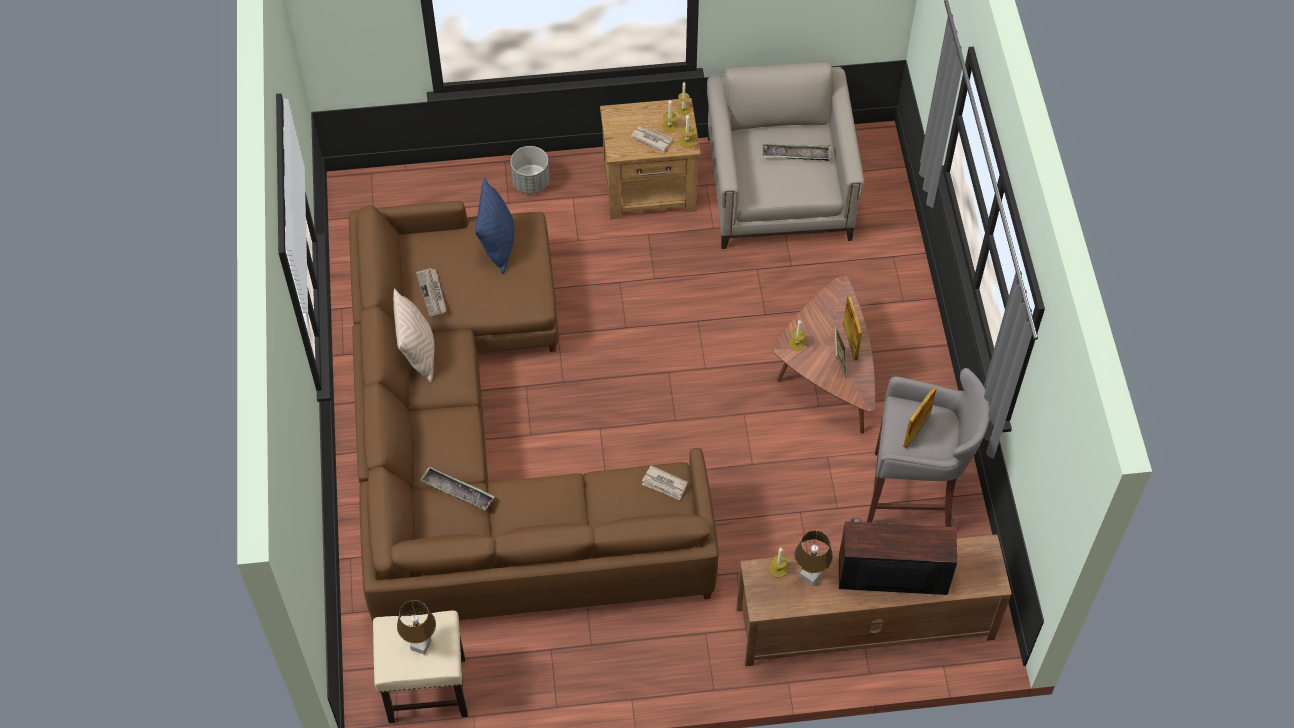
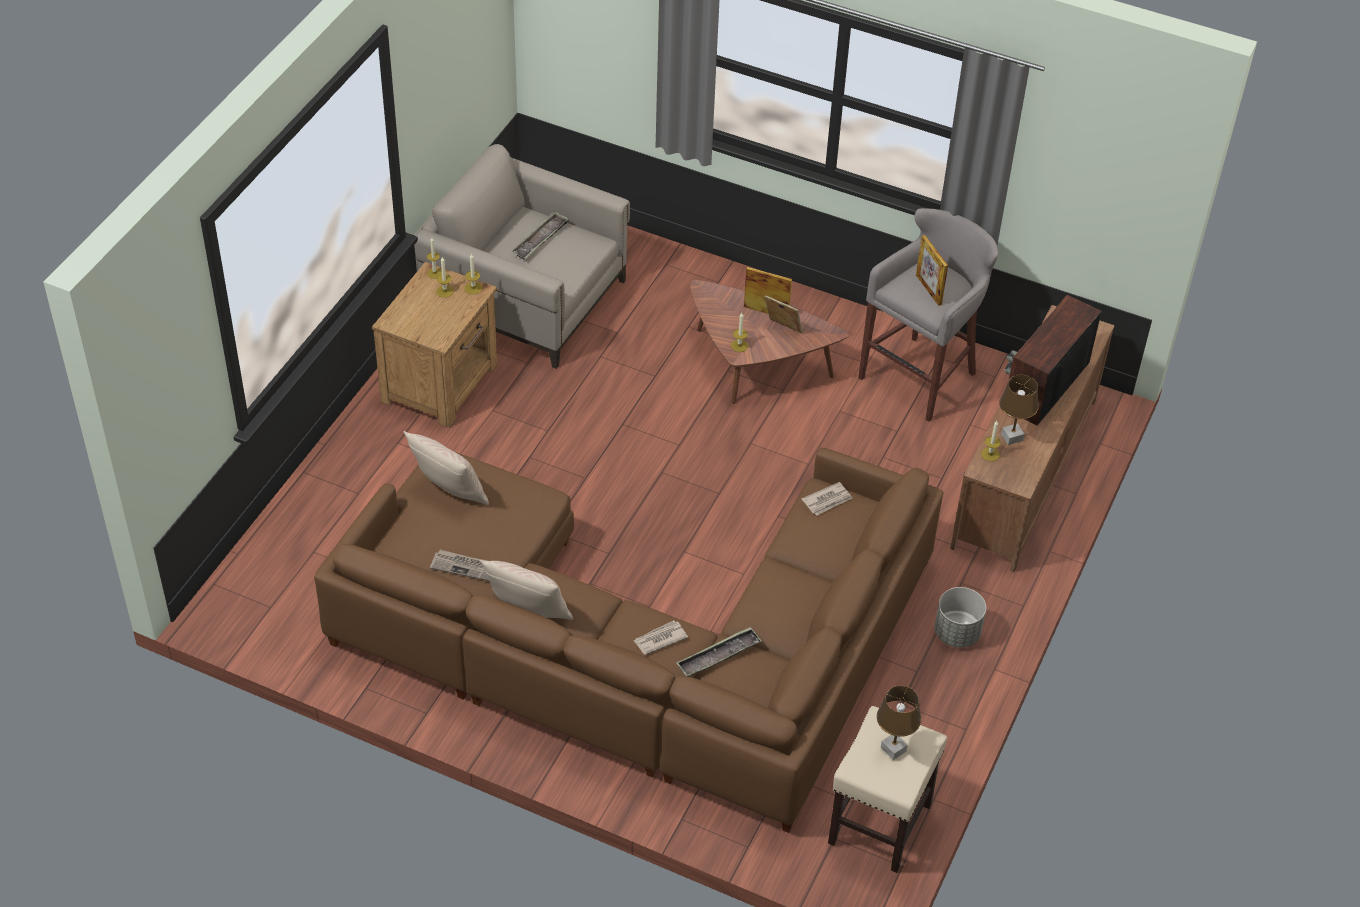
camera: 60 degrees left, 10 degrees down
blue pillow [475,178,514,274] -> beige pillow [404,431,489,505]
grey planter [511,146,550,194] -> grey planter moved to [935,587,986,647]
newspaper [631,125,672,152] -> newspaper moved to [634,621,688,655]

